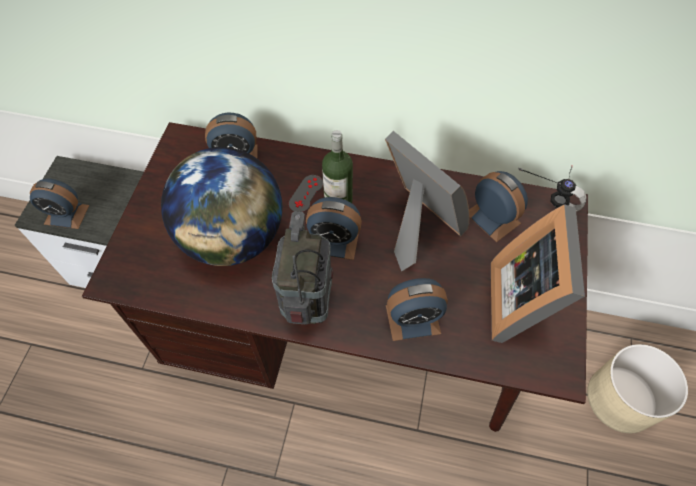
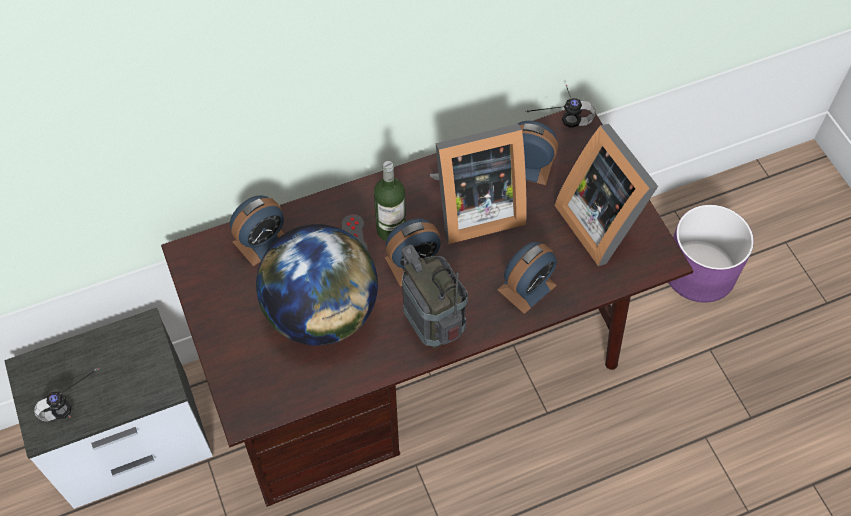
camera: 35 degrees left, 0 degrees up
alarm clock [30,178,89,229] -> headphones [34,367,99,421]
picture frame [385,131,469,271] -> picture frame turned 150 degrees clockwise [430,124,527,244]
beige planter [587,344,688,433] -> purple planter [668,205,754,303]

